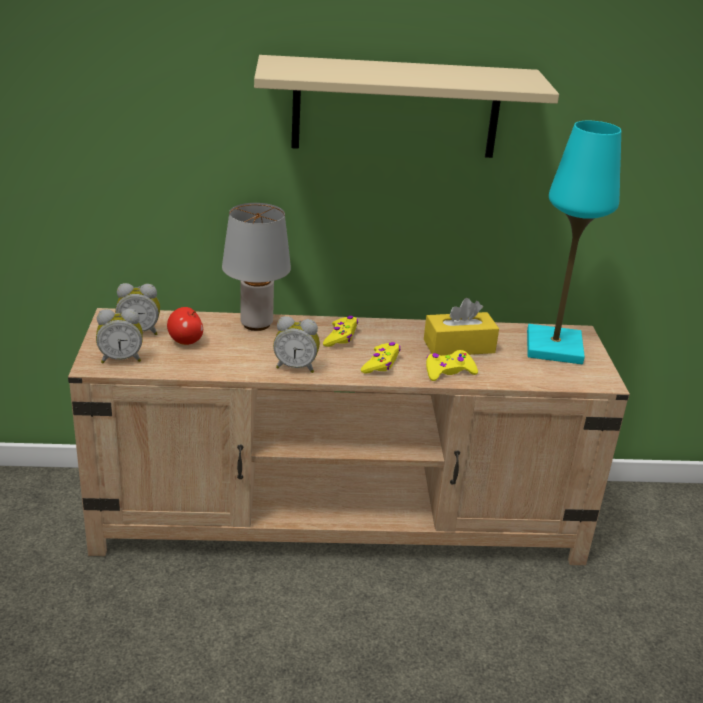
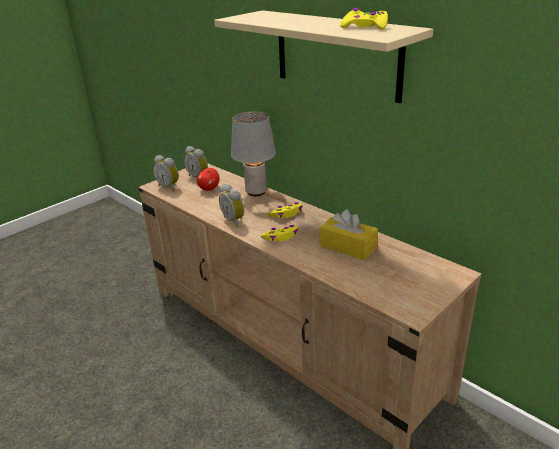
camera: 50 degrees right, 0 degrees up
yellow game controller [426,350,478,381] -> yellow game controller moved to [340,8,388,30]
turquoise table lamp [527,121,621,364] -> none

